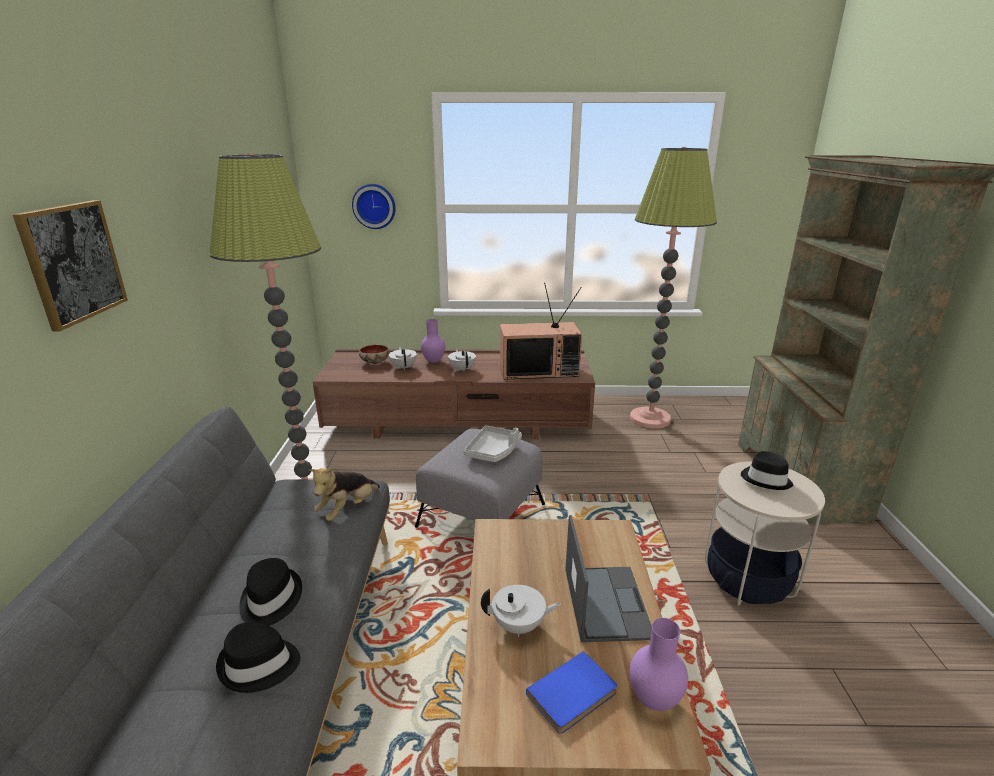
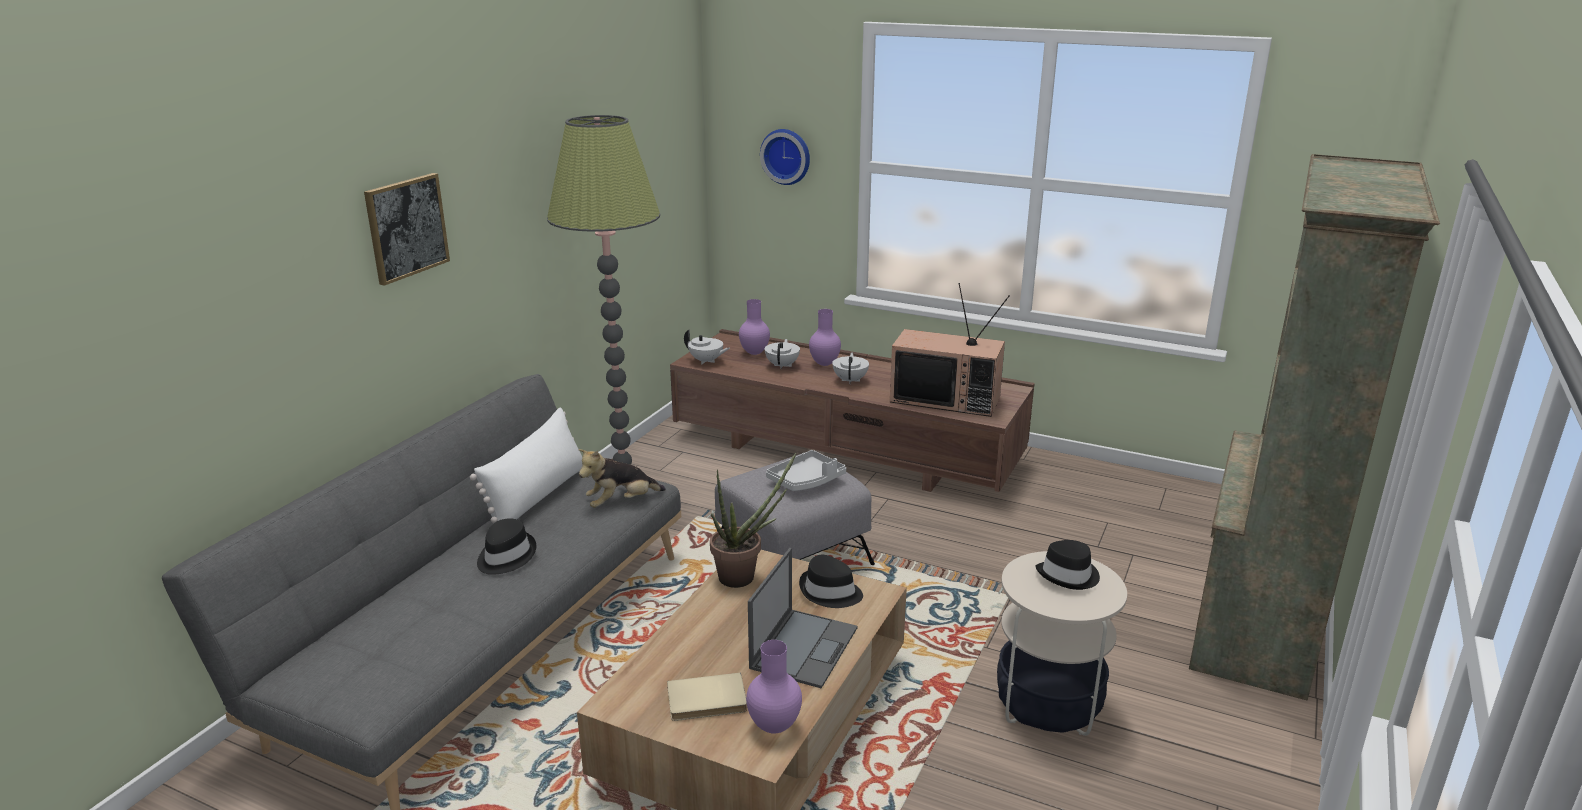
camera: 25 degrees right, 0 degrees up
black hat [216,622,300,693] -> black hat moved to [799,555,863,608]
bowl [359,345,390,364] -> purple vase [739,299,770,355]
white teapot [481,585,561,637] -> white teapot moved to [684,330,730,364]
blue book [526,651,617,734] -> beige book [667,673,747,721]
floor lamp [630,147,717,429] -> none
none -> white pillow [470,407,583,523]
none -> potted plant [710,452,796,588]

